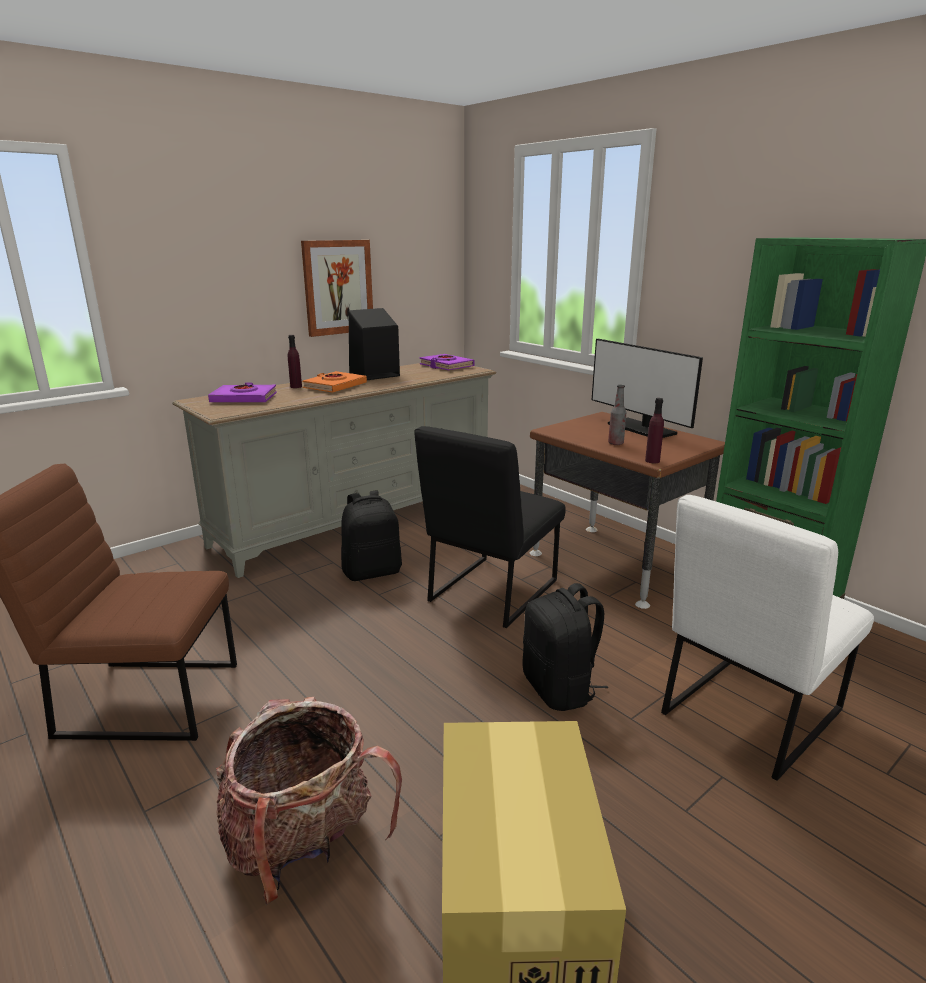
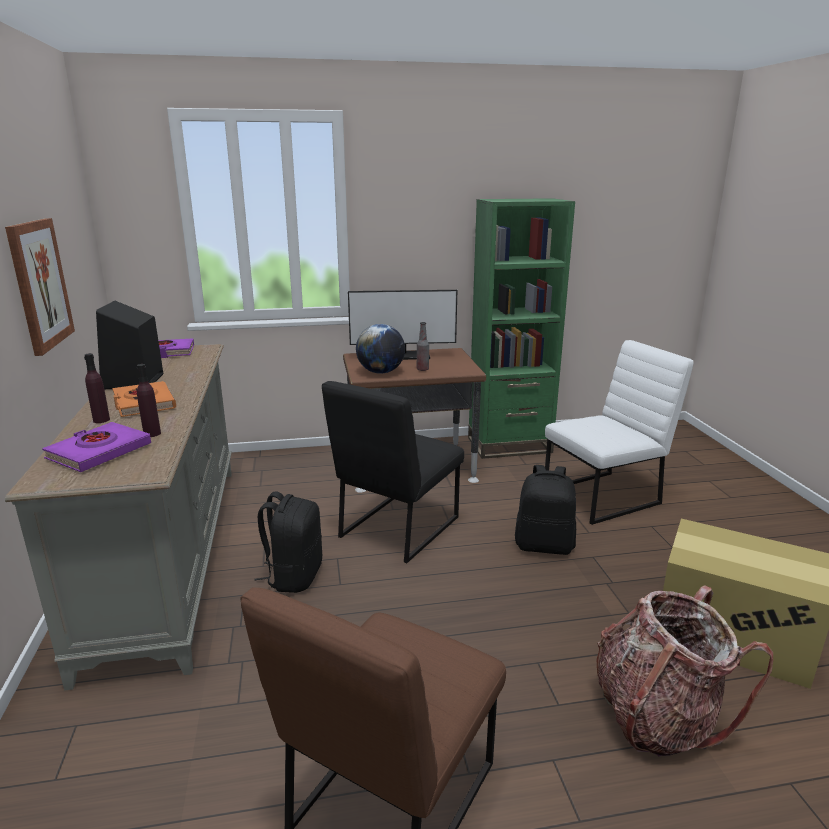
camera: 60 degrees left, 0 degrees up
black chair [414,426,566,628] -> black chair turned 60 degrees clockwise [322,381,464,563]
purple bottle [645,398,664,463] -> purple bottle moved to [136,364,161,437]
white chair [661,495,874,781] -> white chair turned 105 degrees counterclockwise [545,340,694,525]
none -> globe [356,324,405,374]

